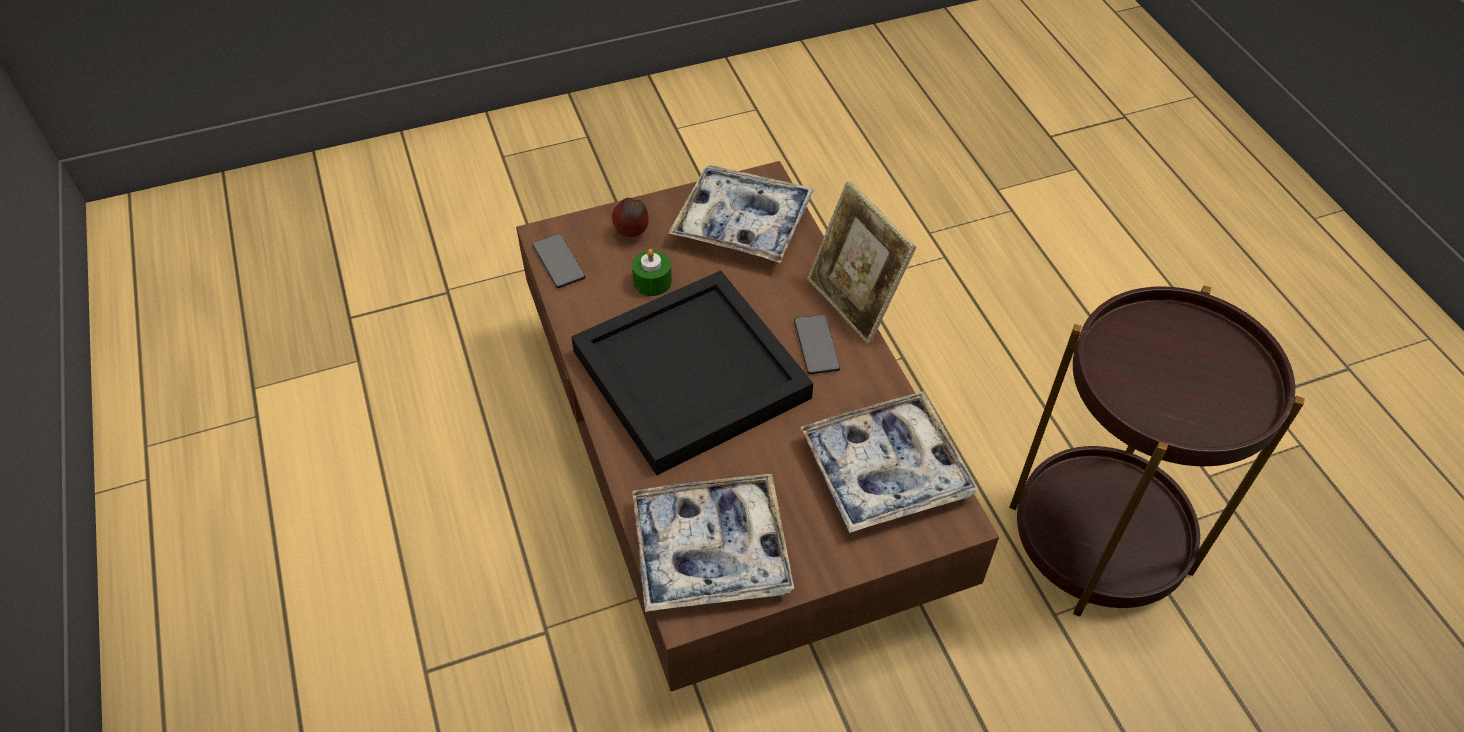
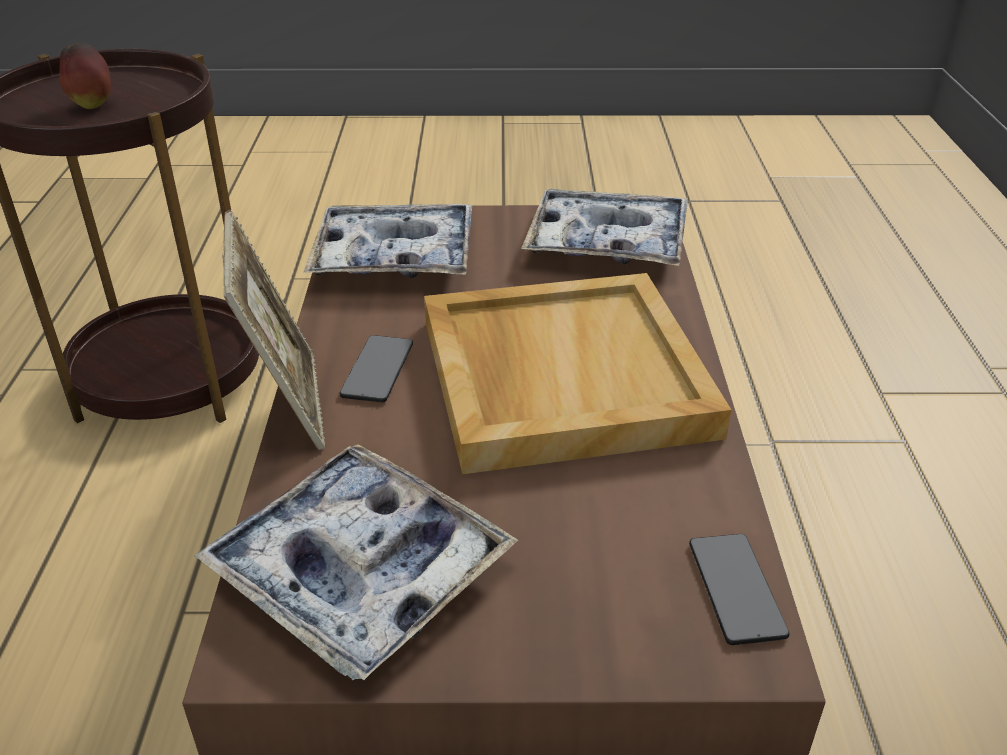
camera: 160 degrees left, 15 degrees down
black tray [571,270,813,475] -> beige tray [424,273,731,474]
apple [612,198,648,237] -> apple moved to [59,42,111,109]
green candle [632,249,672,296] -> none

